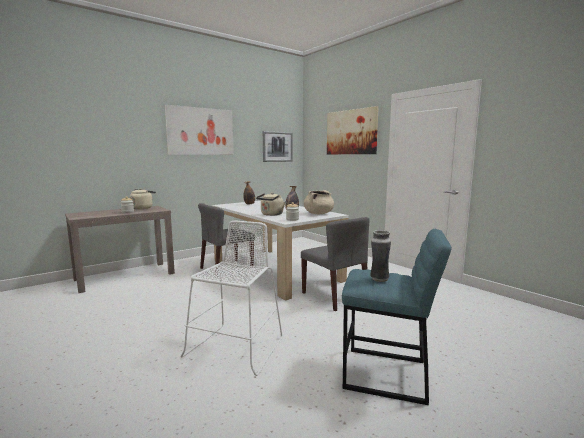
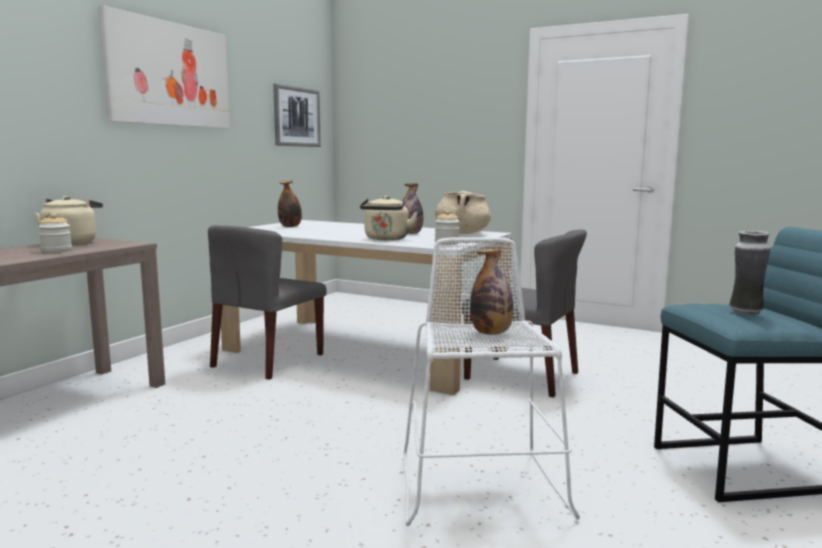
camera: 25 degrees left, 0 degrees up
picture [327,106,379,154] -> none
none -> bottle [470,249,514,335]

